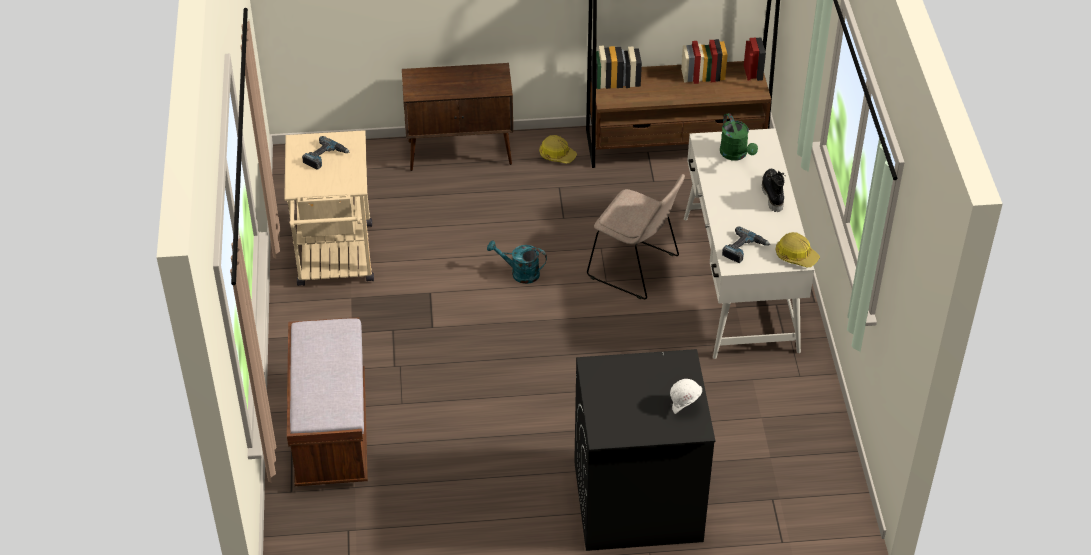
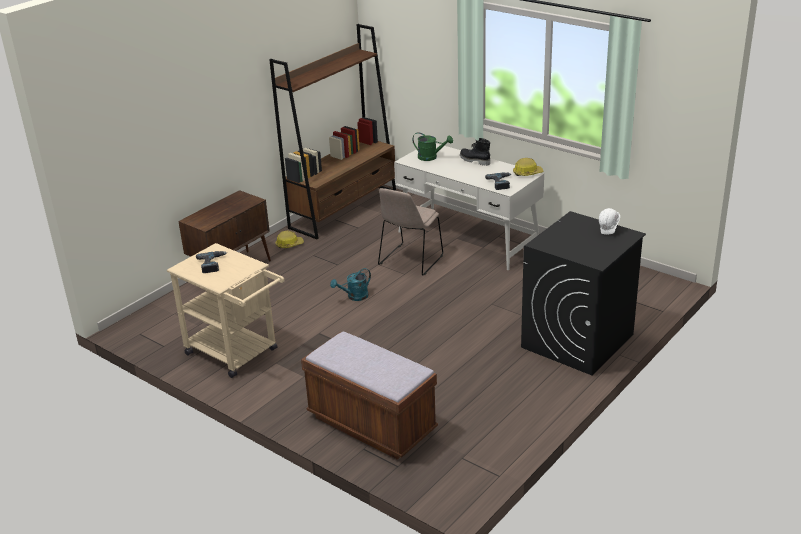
camera: 45 degrees left, 15 degrees down
beige chair [587,174,685,299] -> beige chair turned 135 degrees clockwise [378,188,443,275]

